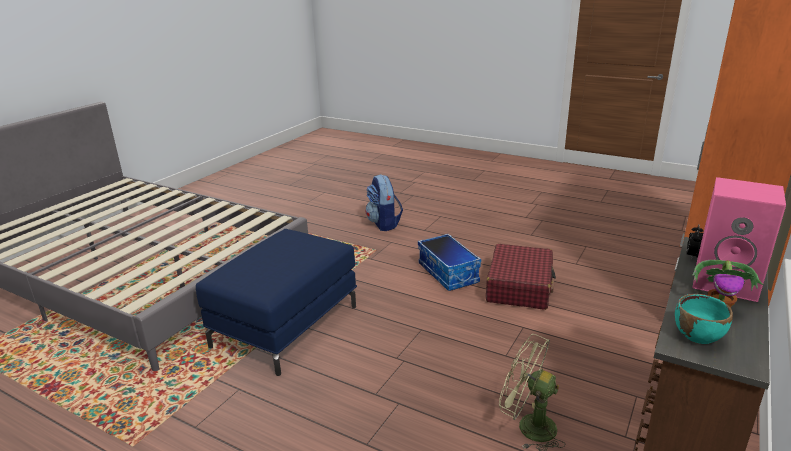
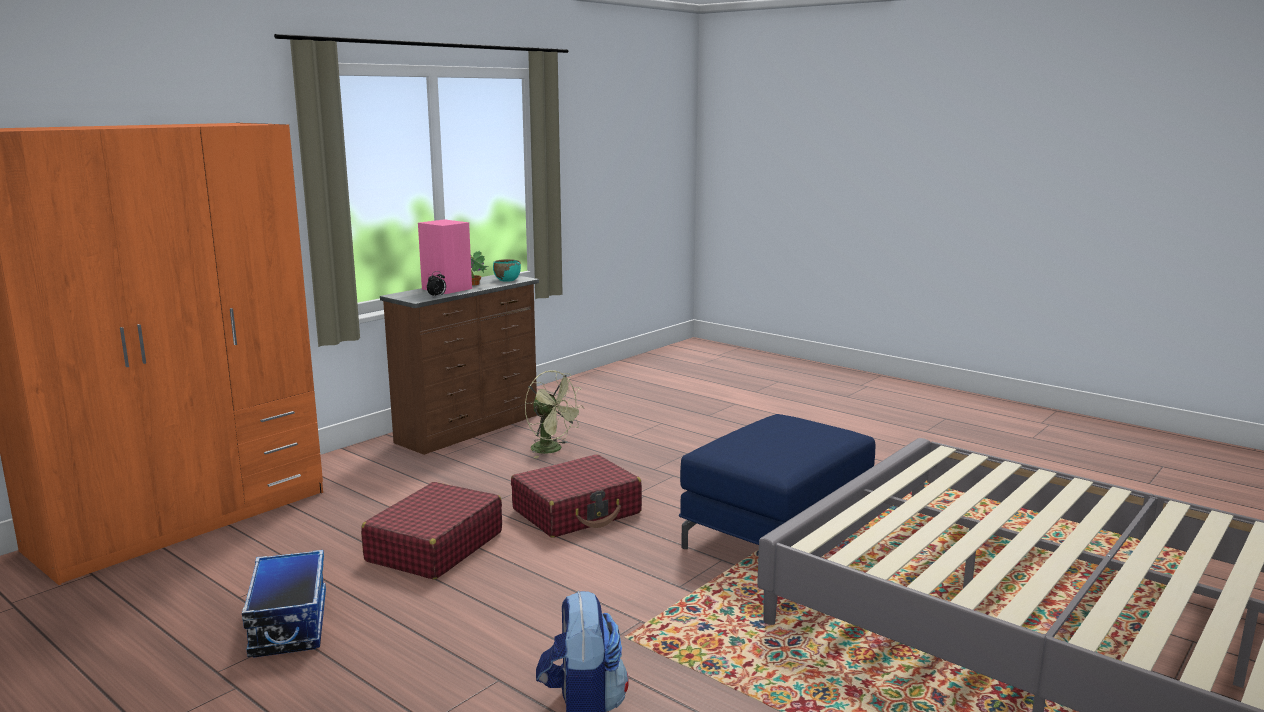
camera: 170 degrees left, 10 degrees down
storage box [418,234,481,291] -> storage box moved to [242,550,326,657]
none -> red suitcase [511,455,642,538]

